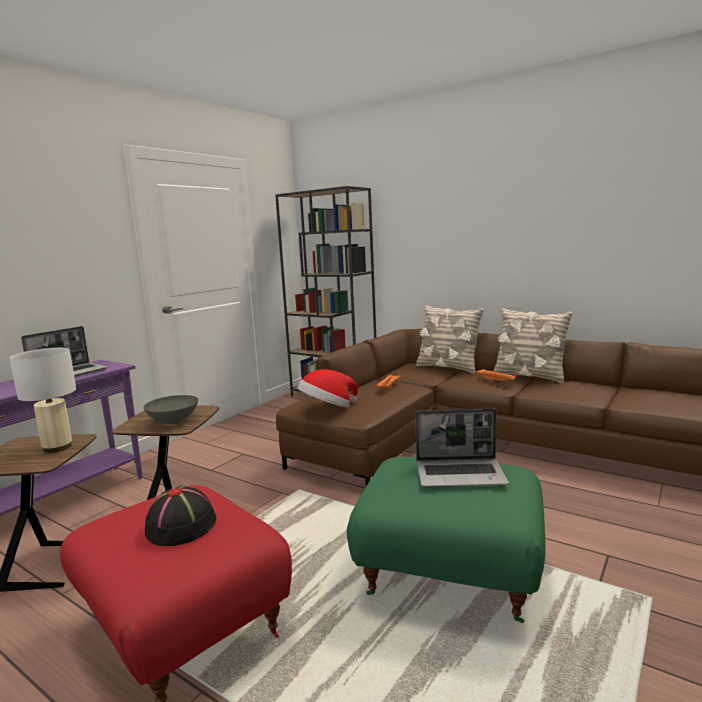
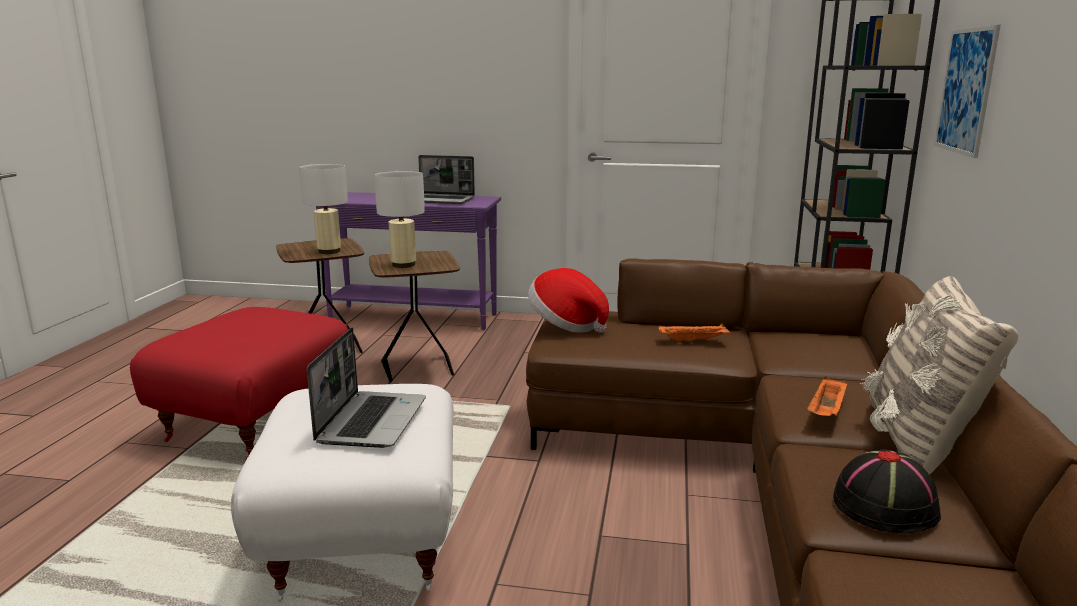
camera: 65 degrees right, 5 degrees up
grey bowl [144,395,198,424] -> white table lamp [374,171,425,268]
black hat [145,486,216,546] -> black hat moved to [833,449,941,533]
green ottoman [347,457,546,623] -> white ottoman [231,384,454,602]
laptop [415,408,509,487] -> laptop turned 150 degrees counterclockwise [307,327,426,448]
beige pillow [416,306,484,374] -> none
none -> picture [934,25,1001,158]

